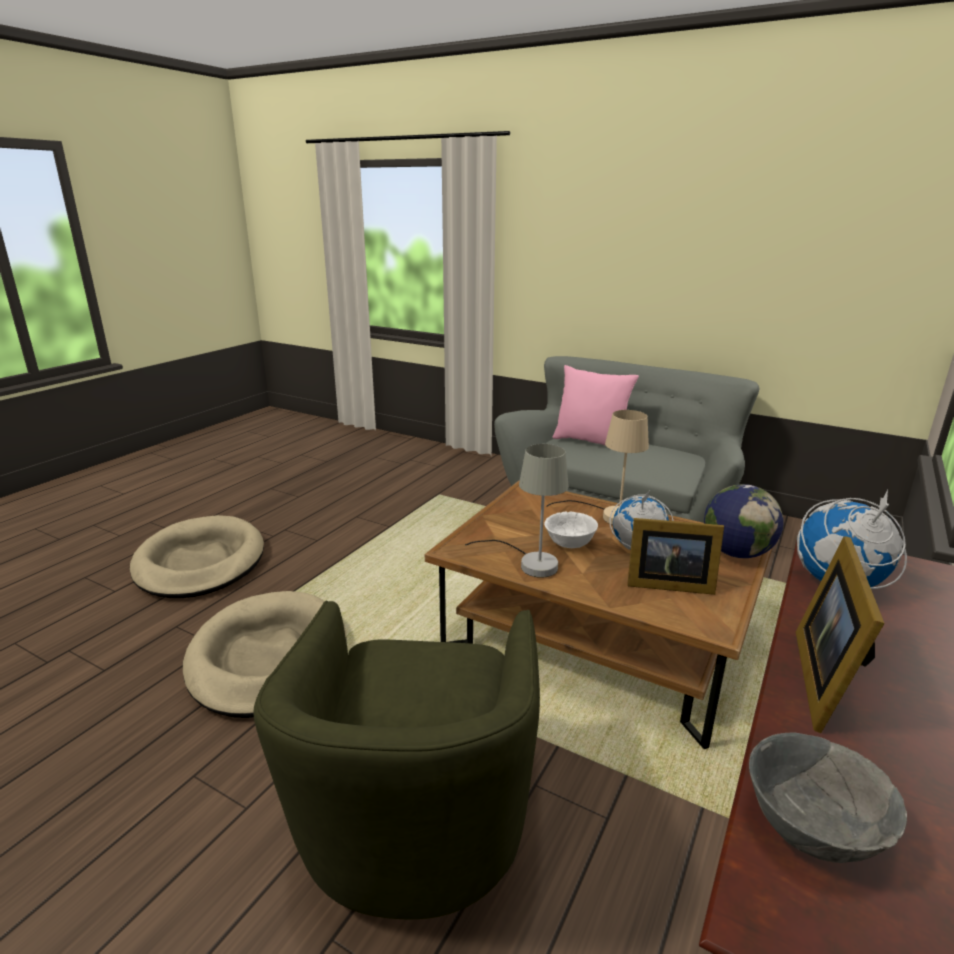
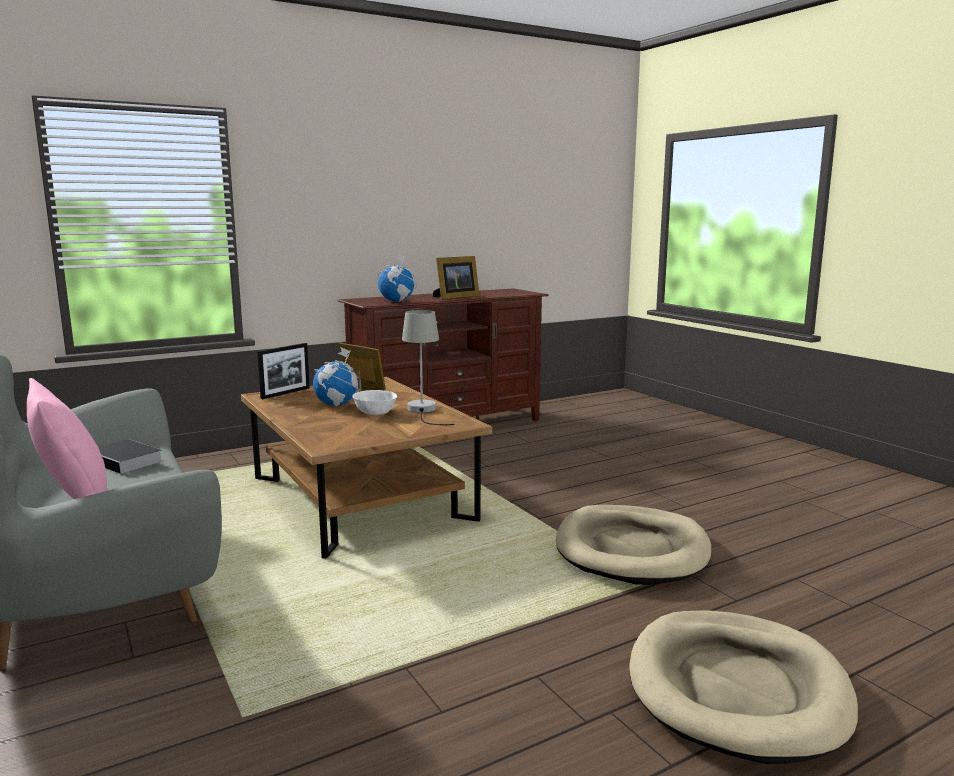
camera: 150 degrees left, 10 degrees down
green armchair [254,601,540,919] -> none
beige table lamp [546,410,649,525] -> none
globe [704,484,783,558] -> picture frame [257,343,310,399]
grey bowl [749,732,907,863] -> none
none -> book [98,439,163,475]

